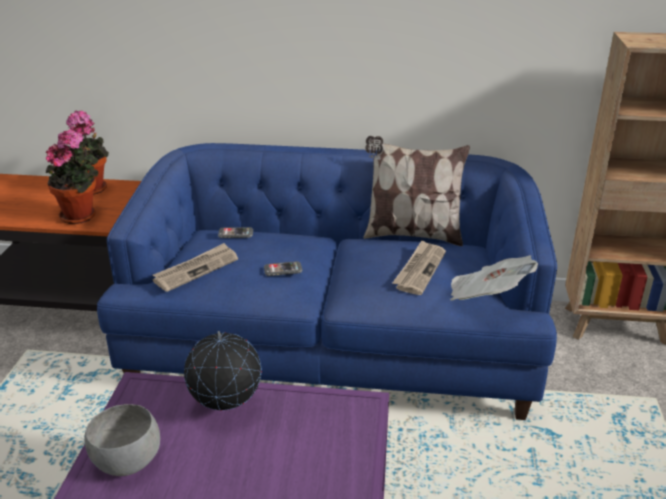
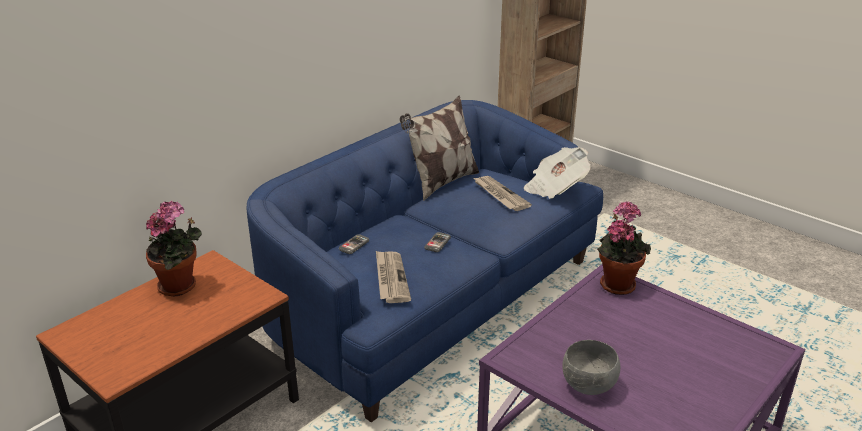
camera: 55 degrees left, 0 degrees up
potted plant [45,129,99,224] -> potted plant moved to [597,201,651,295]
globe [184,331,262,411] -> none

